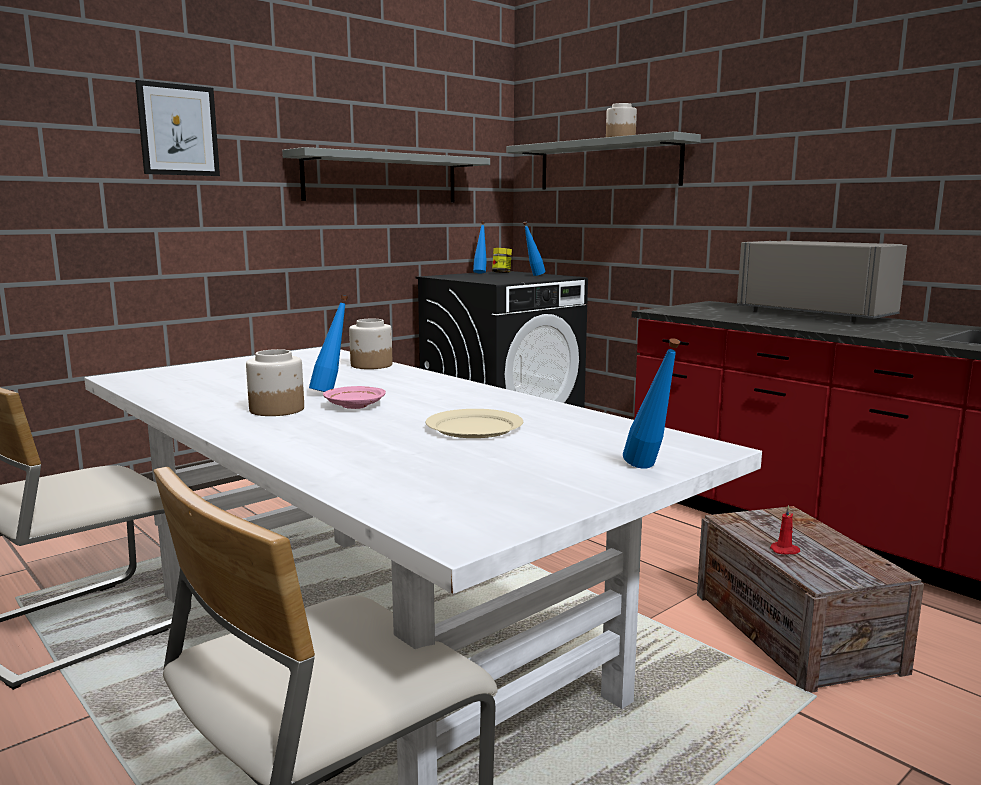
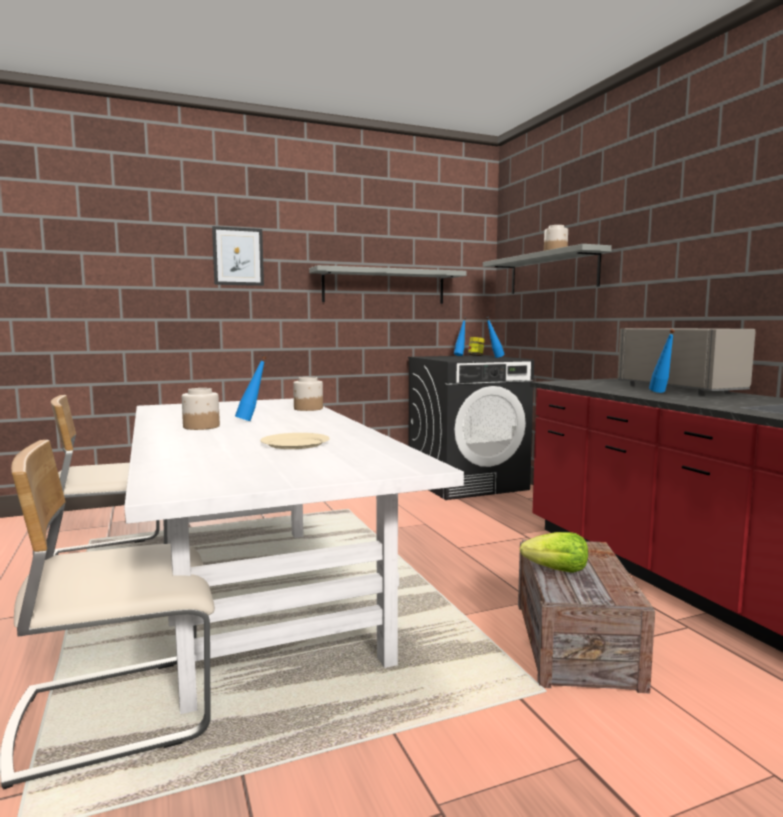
camera: 20 degrees right, 5 degrees down
pink plate [323,386,386,409] -> none
blue bottle [623,338,680,469] -> blue bottle moved to [649,329,675,393]
red candle [770,505,800,555] -> lettuce [520,532,588,573]

